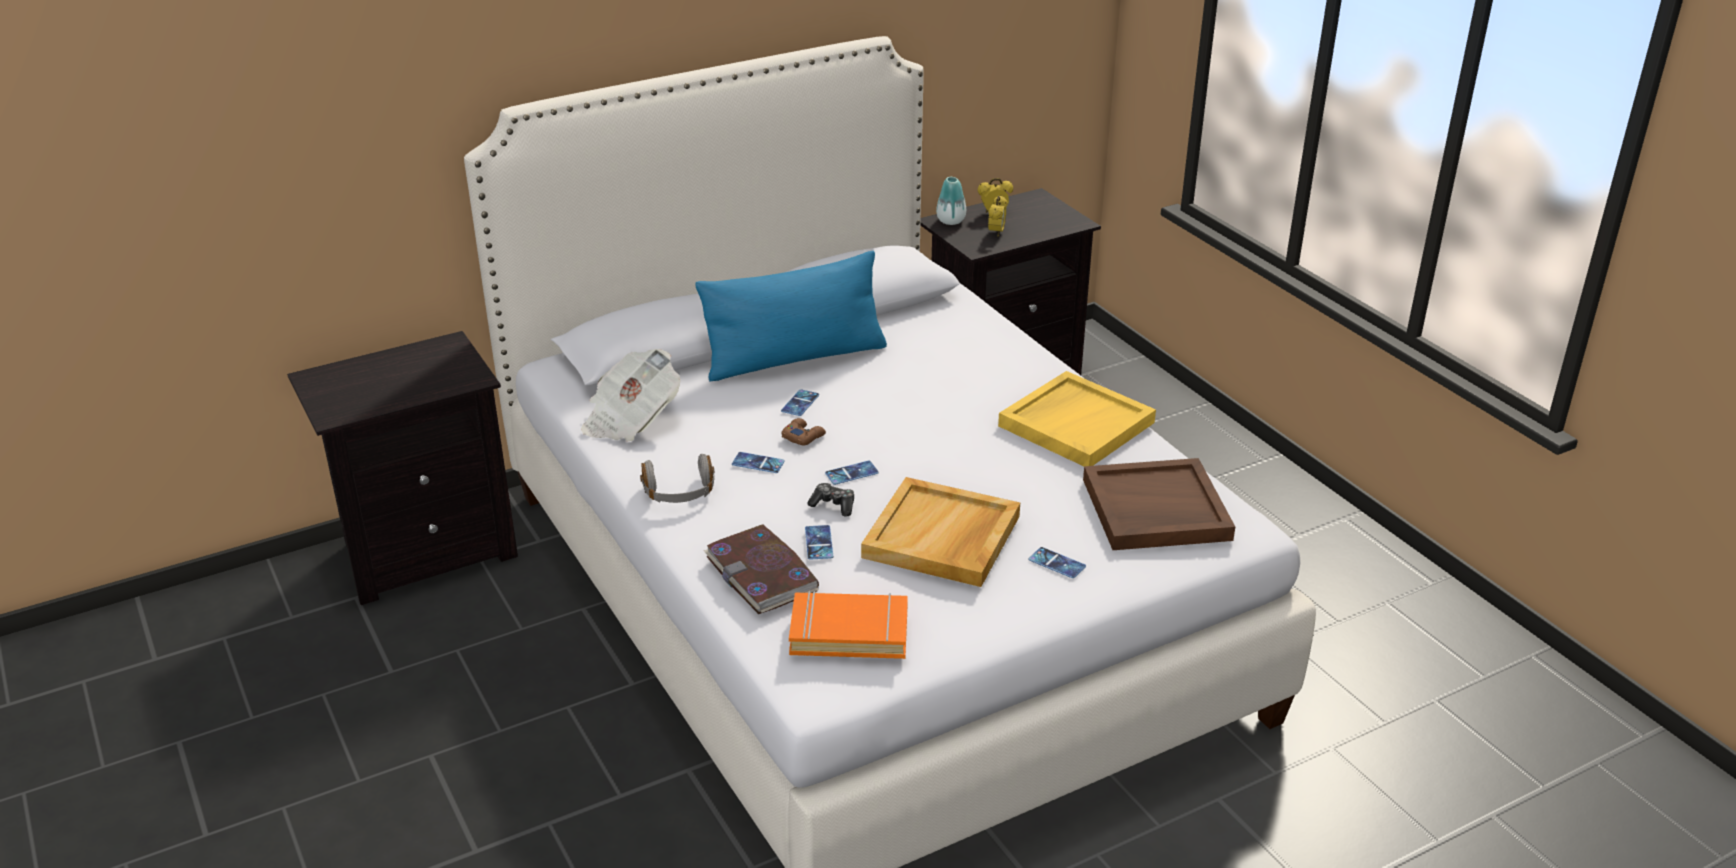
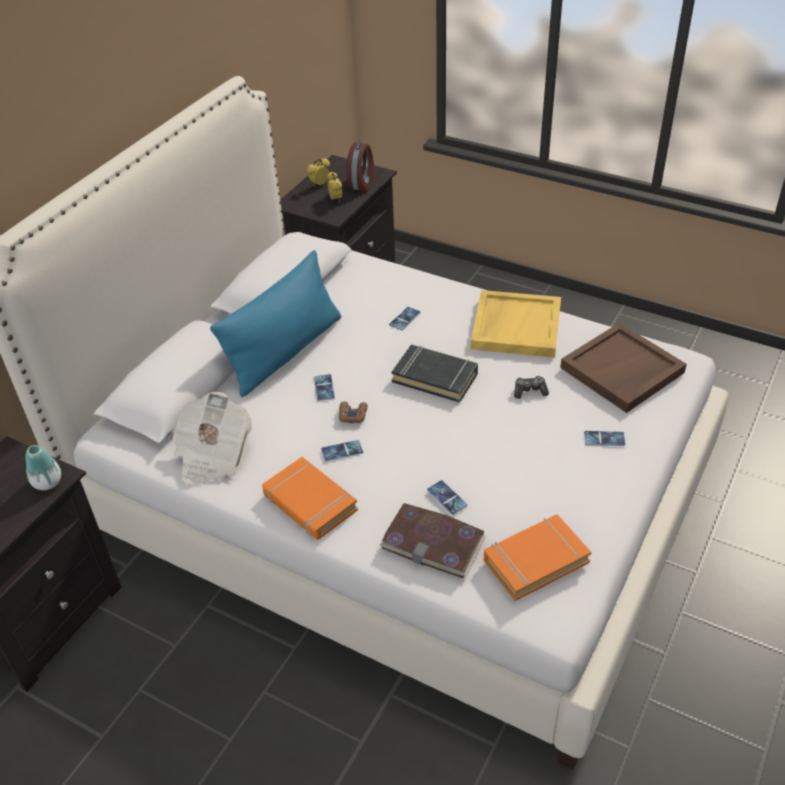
camera: 30 degrees left, 10 degrees up
grey headphones [640,454,714,503] -> orange book [262,457,358,540]
game controller [808,483,854,517] -> game controller moved to [514,376,549,399]
phone [825,461,879,485] -> phone moved to [389,307,421,330]
beige tray [861,477,1020,587] -> none
vase [936,177,966,225] -> vase moved to [26,445,61,490]
none -> alarm clock [346,142,376,192]
none -> black book [392,345,478,403]

